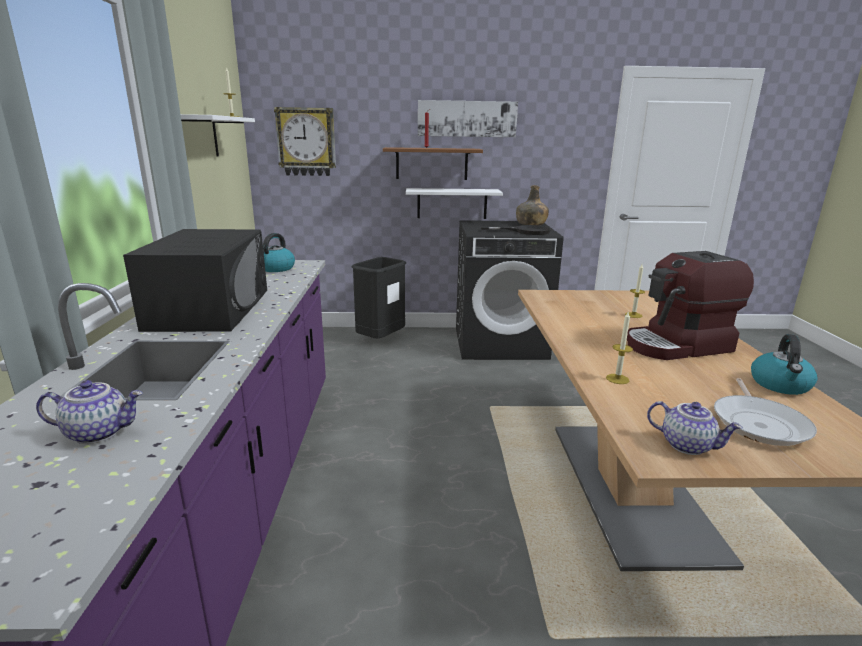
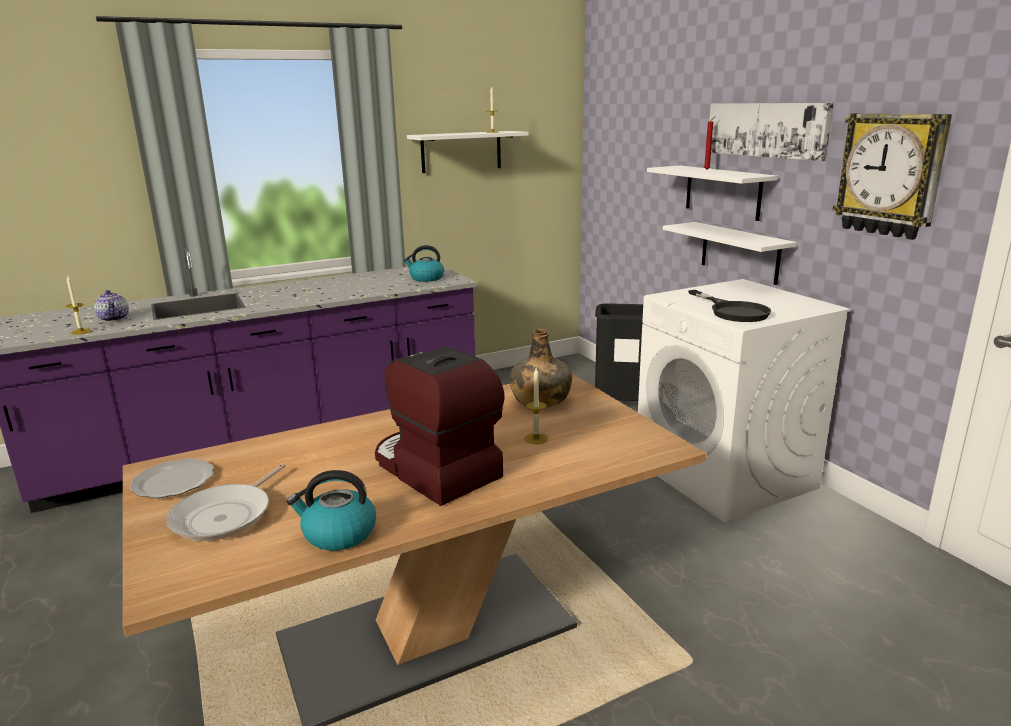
camera: 65 degrees right, 0 degrees up
black microwave [123,229,267,332] -> none
wall clock [274,107,336,176] -> wall clock moved to [833,113,952,240]
brown shelf [383,147,483,180] -> white shelf [647,165,777,221]
black washing machine [456,220,564,360] -> white washing machine [638,279,851,522]
green bottle [516,185,549,226] -> green bottle moved to [510,329,572,408]
candle [606,312,633,384] -> candle moved to [66,276,92,335]
teapot [647,401,743,455] -> plate [129,458,214,498]
frying pan [714,378,817,446] -> frying pan turned 60 degrees counterclockwise [166,464,286,541]

